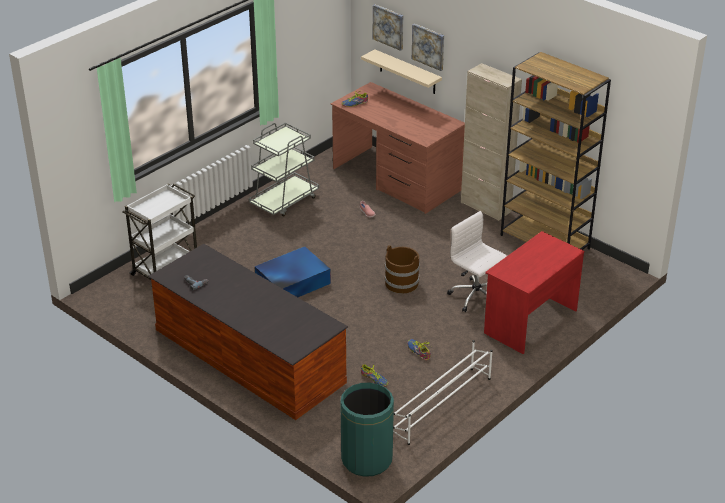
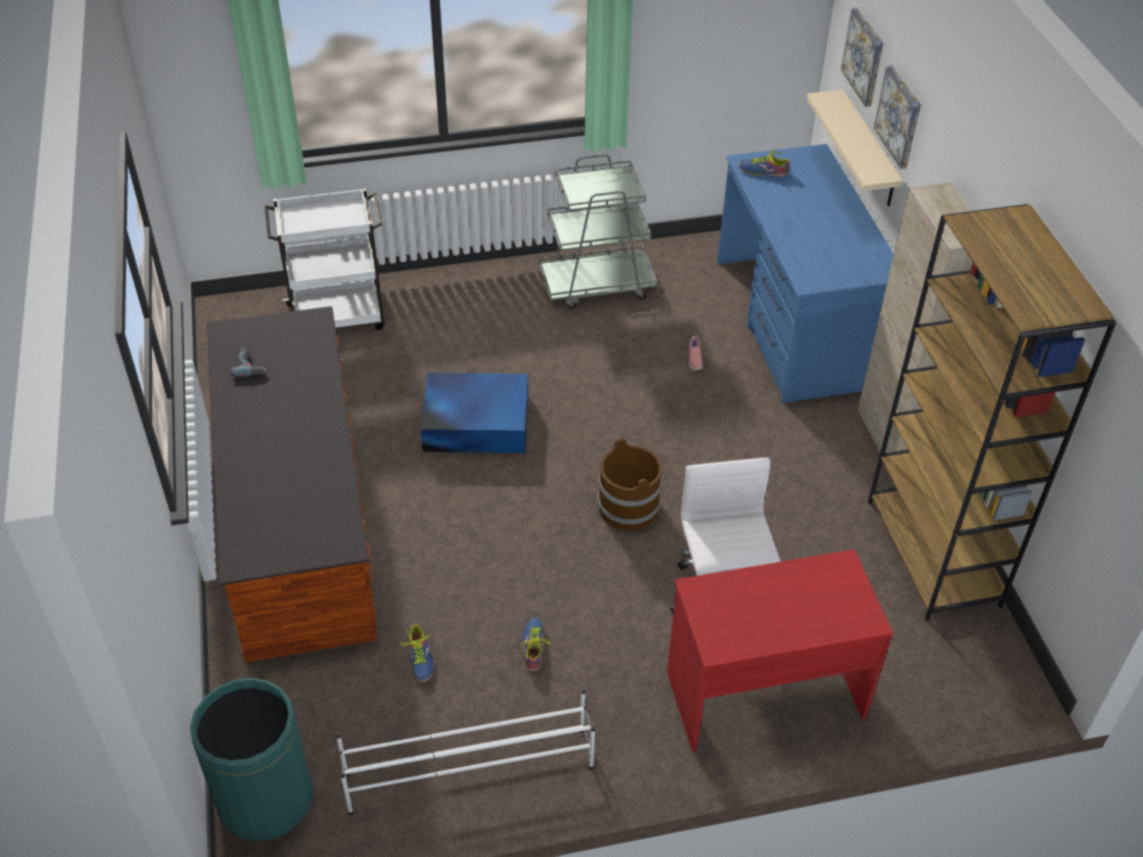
camera: 35 degrees right, 10 degrees up
brown desk [331,82,465,214] -> blue desk [717,144,894,403]

